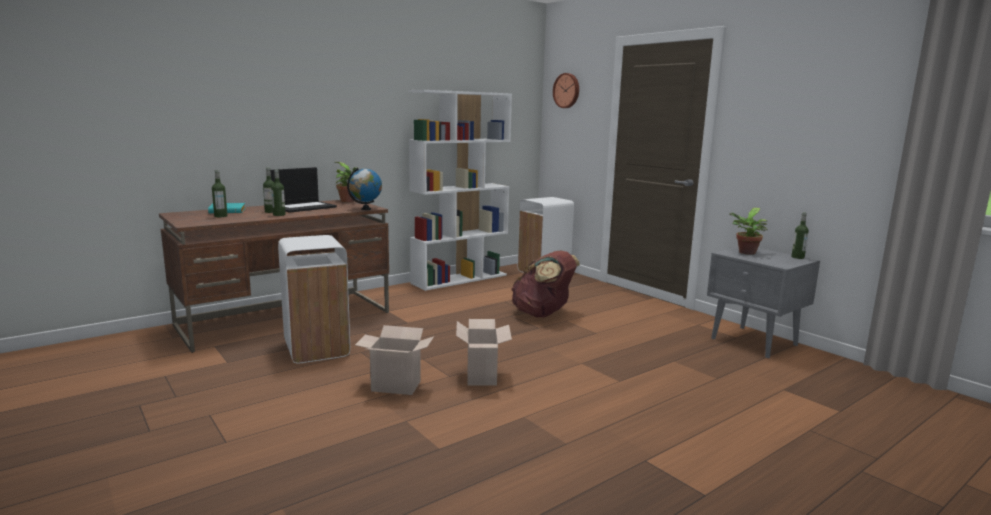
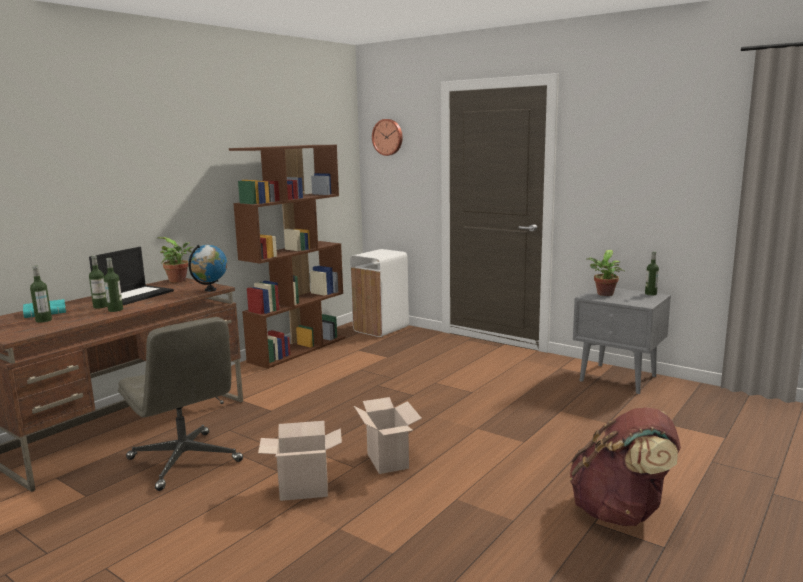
camera: 15 degrees left, 0 degrees up
white trash can [278,235,350,363] -> grey office chair [118,317,243,491]
white bookcase [408,90,512,291] -> brown bookcase [229,145,345,369]
brown backpack [511,250,580,317] -> brown backpack moved to [570,407,681,526]

